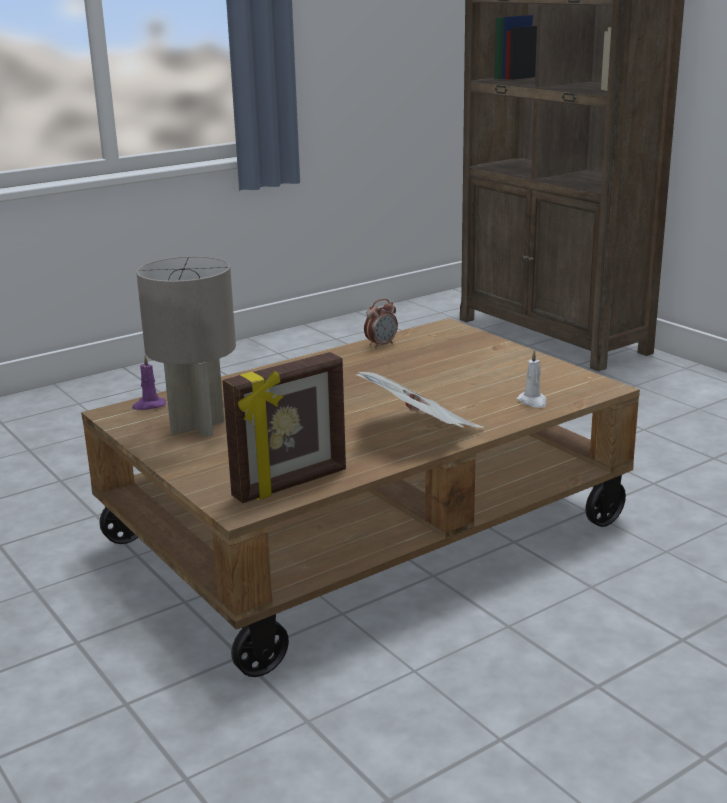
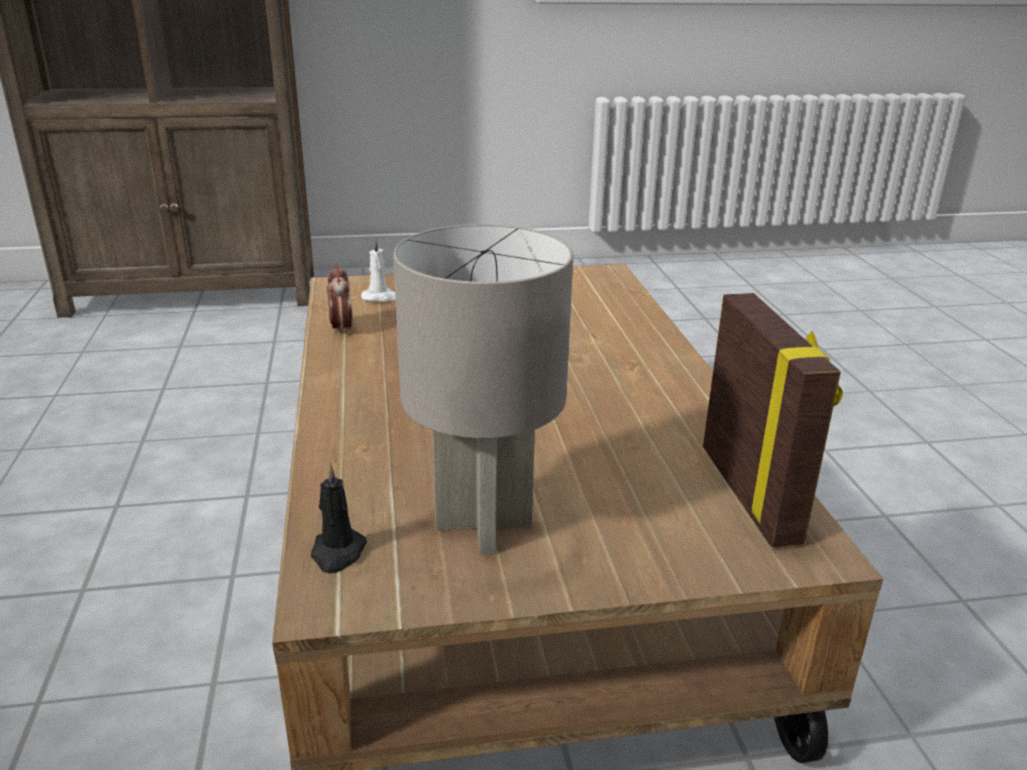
camera: 65 degrees left, 5 degrees up
purple candle [132,355,166,410] -> black candle [311,463,367,574]
newspaper [355,372,484,428] -> none
white candle [517,350,547,408] -> white candle moved to [361,238,396,302]

